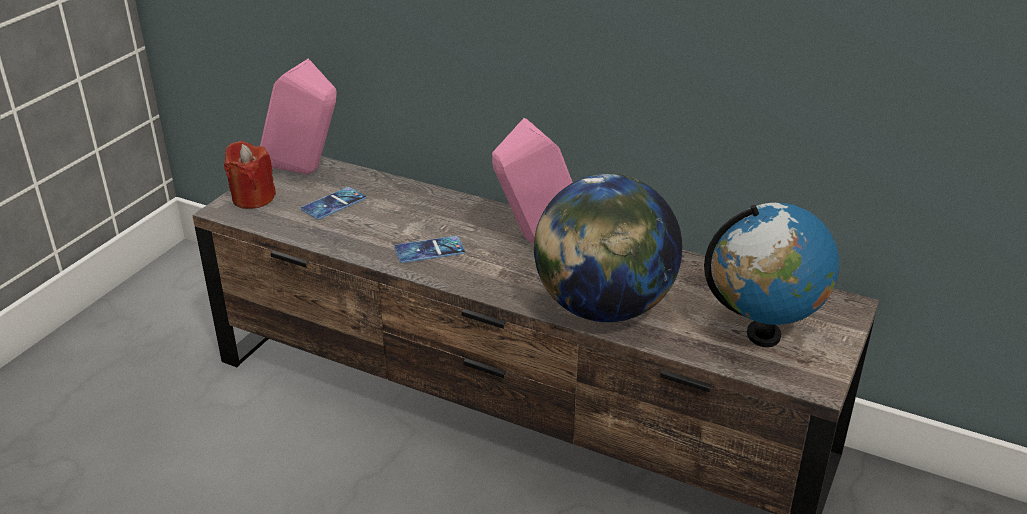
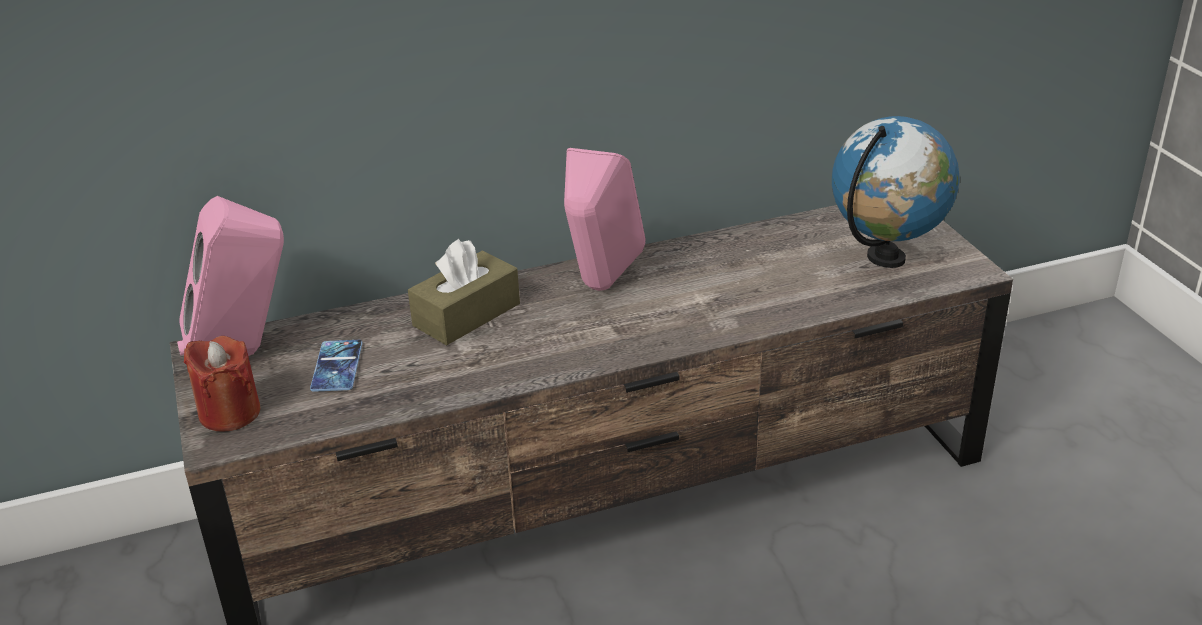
camera: 45 degrees left, 0 degrees up
phone [394,236,465,263] -> none
globe [534,174,682,322] -> none
none -> brown tissue box [408,239,520,345]

